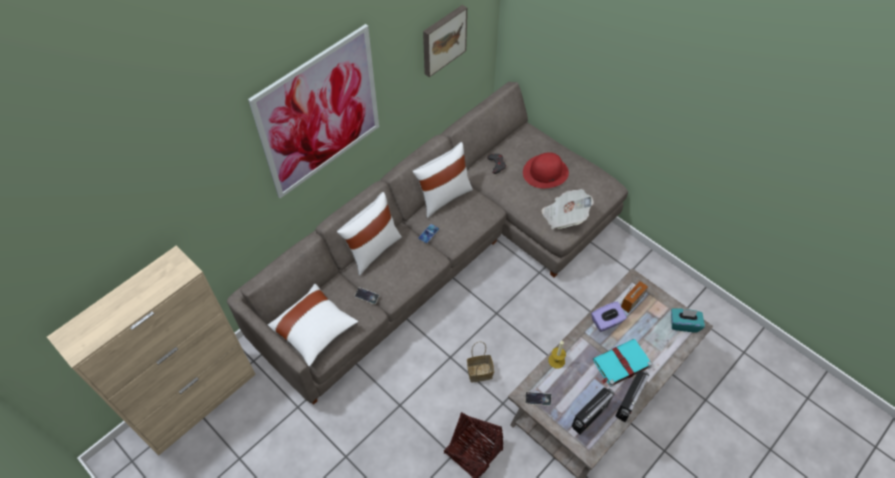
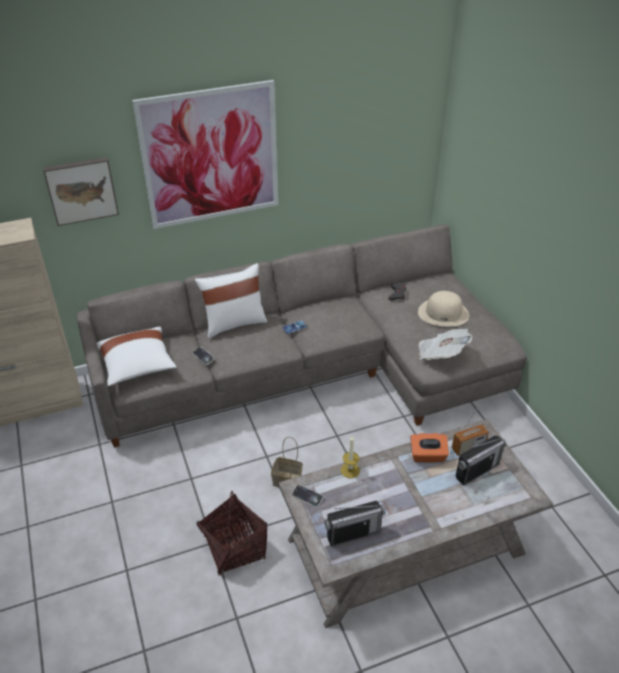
camera: 25 degrees right, 15 degrees down
white pillow [412,142,473,218] -> none
picture [423,5,467,77] -> picture moved to [43,157,119,226]
red hat [523,152,569,188] -> beige hat [418,291,469,326]
purple tissue box [591,301,627,332] -> orange tissue box [410,433,449,462]
turquoise book [593,339,652,387] -> none
radio [615,371,649,422] -> radio moved to [455,436,506,486]
turquoise tissue box [671,308,705,333] -> none

